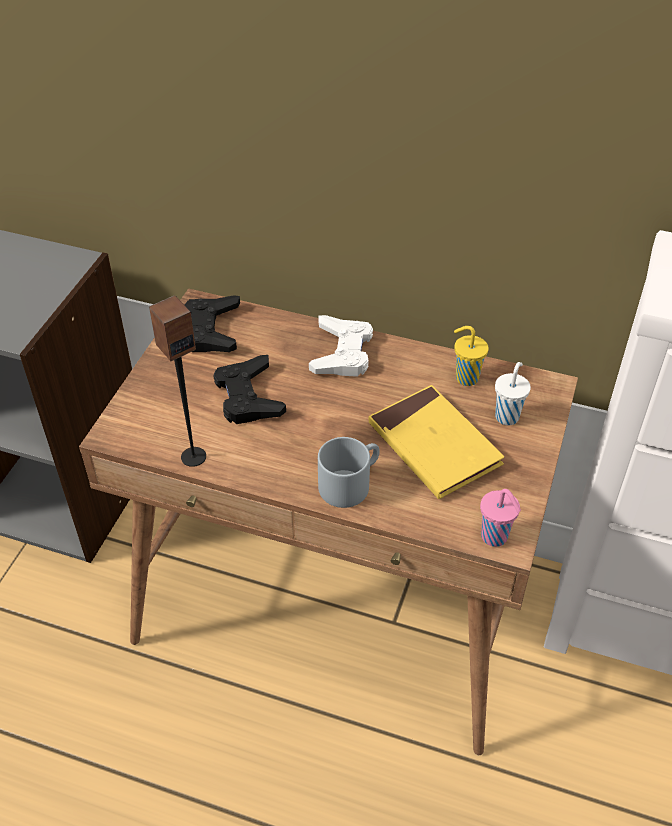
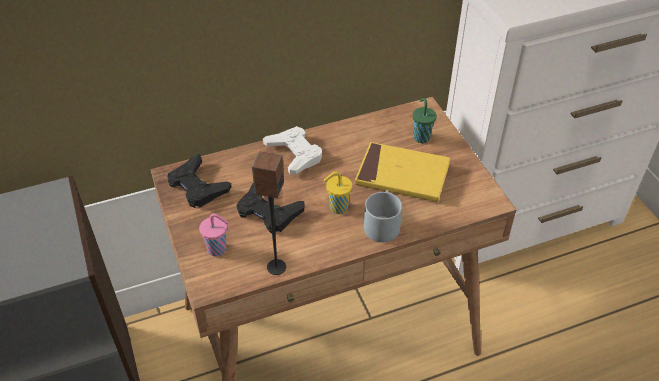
camera: 40 degrees left, 0 degrees up
yellow cup [454,326,489,386] -> yellow cup moved to [324,171,352,214]
pink cup [480,489,521,547] -> pink cup moved to [199,213,228,257]
white cup [495,362,531,425] -> green cup [413,98,437,143]

